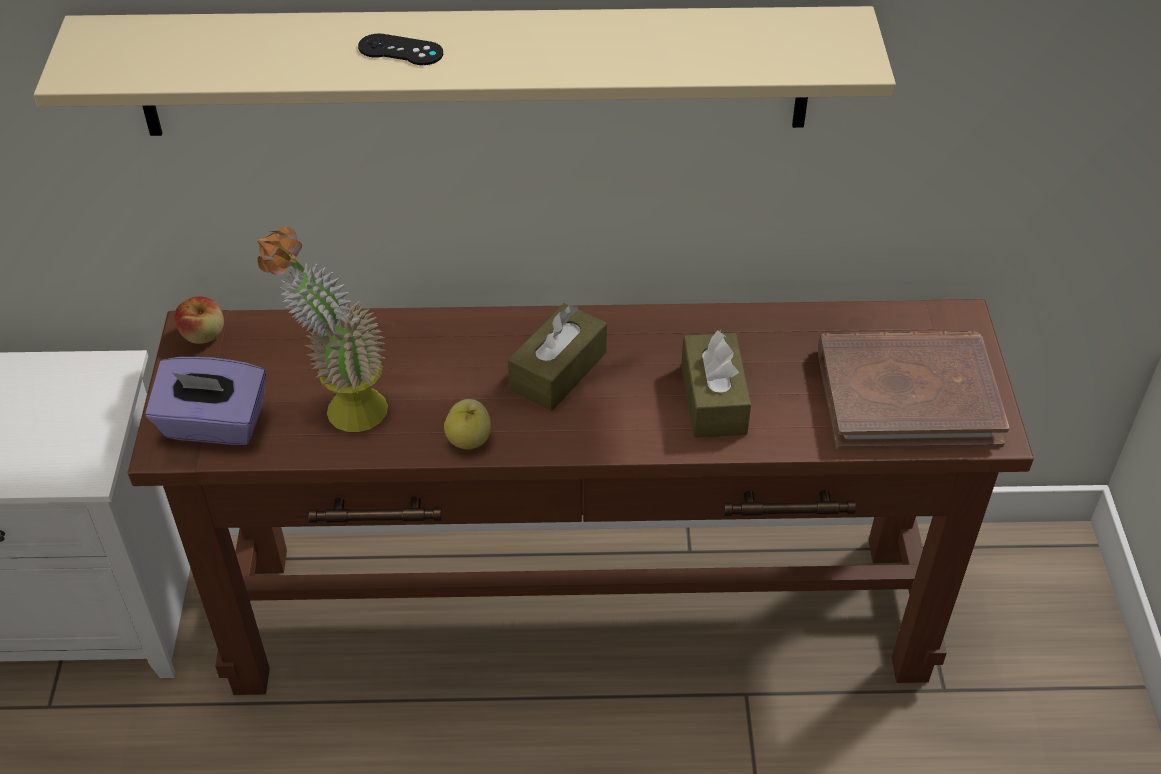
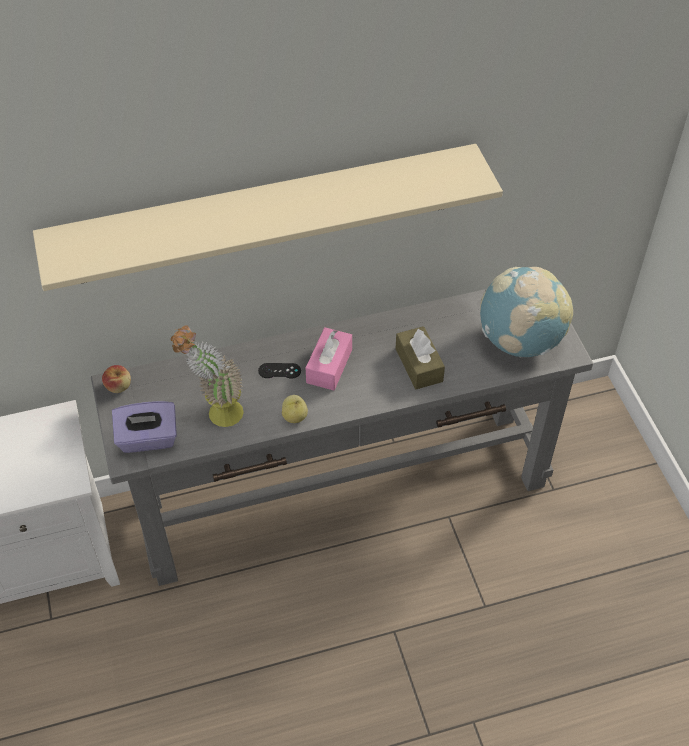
camera: 15 degrees left, 5 degrees up
brown console table [127,299,1034,695] -> grey console table [91,289,593,586]
black game controller [358,33,443,65] -> black game controller moved to [258,363,301,379]
brown tissue box [508,303,607,411] -> pink tissue box [306,327,352,390]
brown book [818,331,1009,450] -> globe [480,267,573,357]

